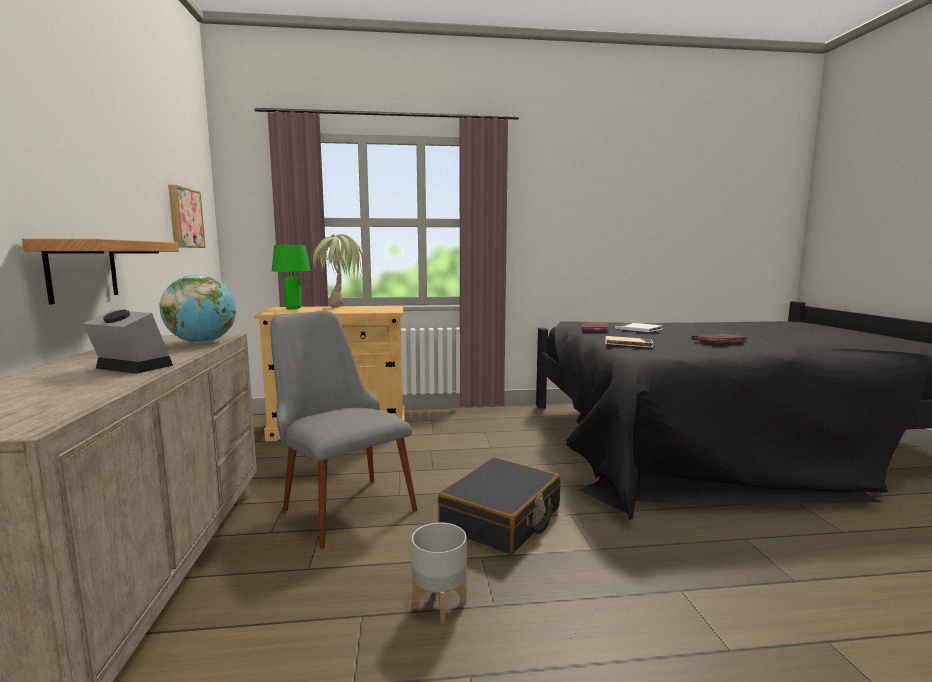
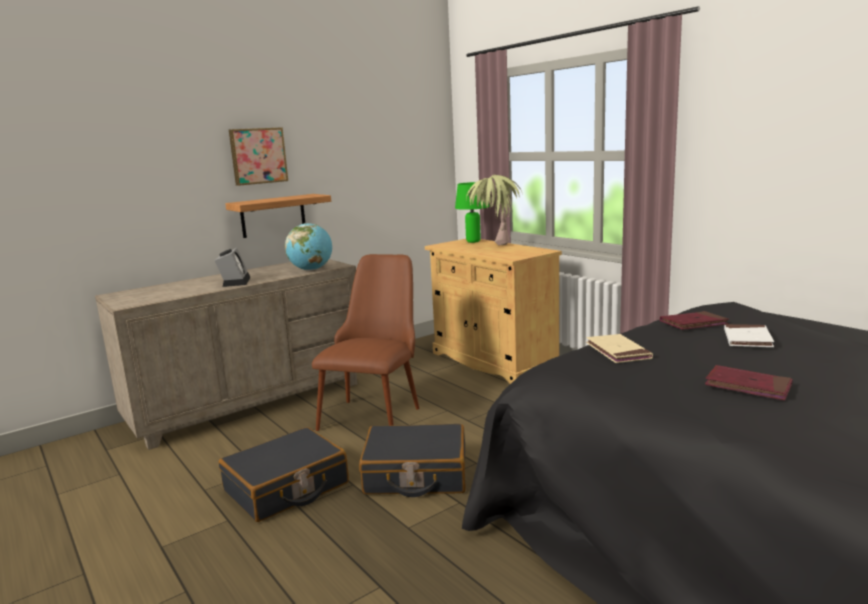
camera: 60 degrees right, 5 degrees up
picture [168,185,206,248] -> picture moved to [229,127,288,186]
grey chair [270,311,417,549] -> brown chair [312,254,420,431]
grey planter [412,522,466,624] -> black suitcase [219,427,349,522]

